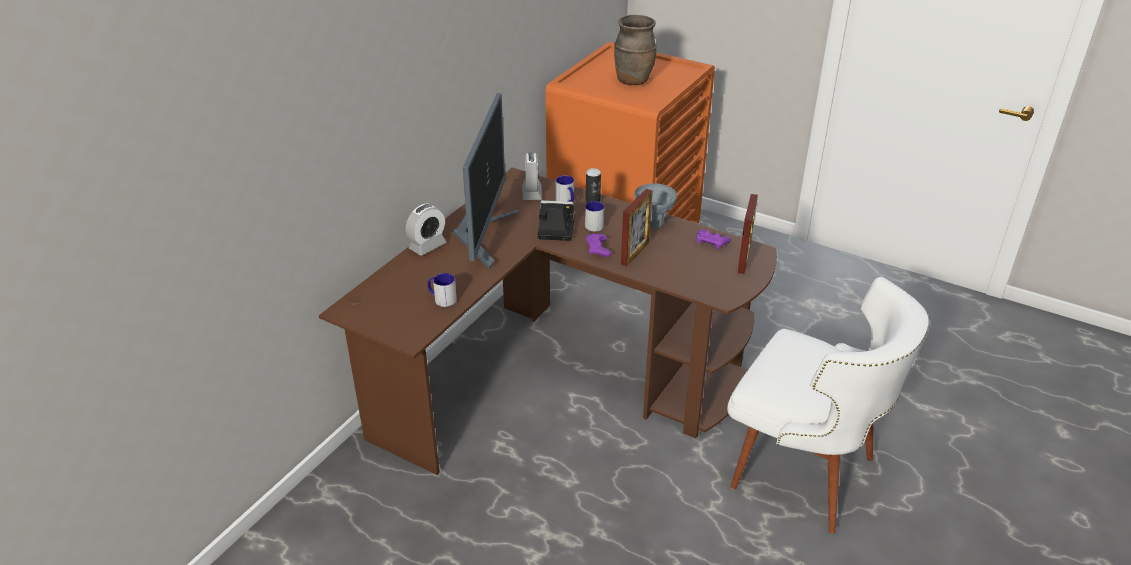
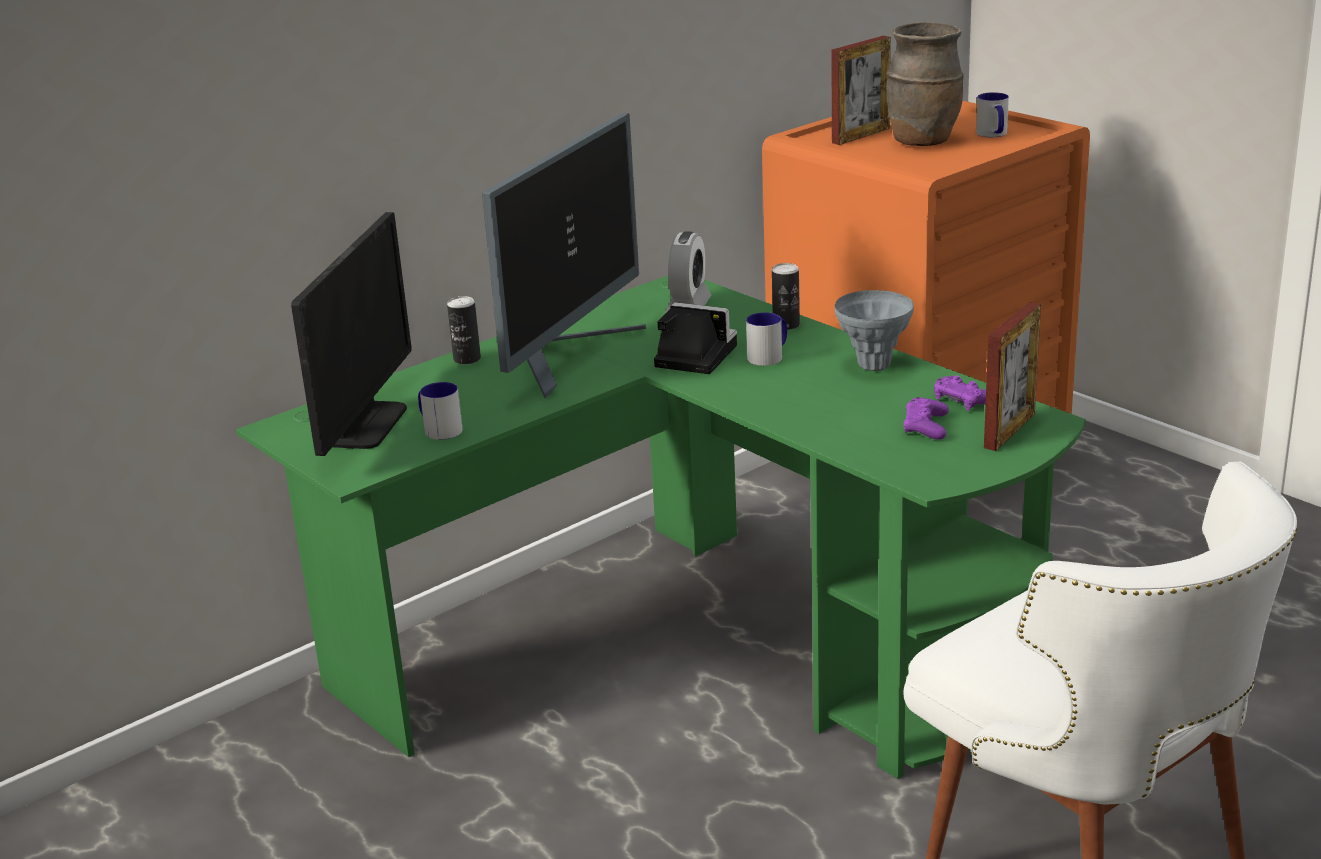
camera: 20 degrees right, 10 degrees down
brown desk [319,167,777,475] -> green desk [236,276,1086,779]
alarm clock [406,204,446,256] -> can [447,296,481,365]
mug [556,175,574,202] -> mug moved to [976,92,1009,137]
purple game controller [586,233,611,257] -> purple game controller moved to [903,397,949,440]
picture frame [621,189,652,266] -> picture frame moved to [831,36,891,145]
none -> monitor [291,212,412,456]

